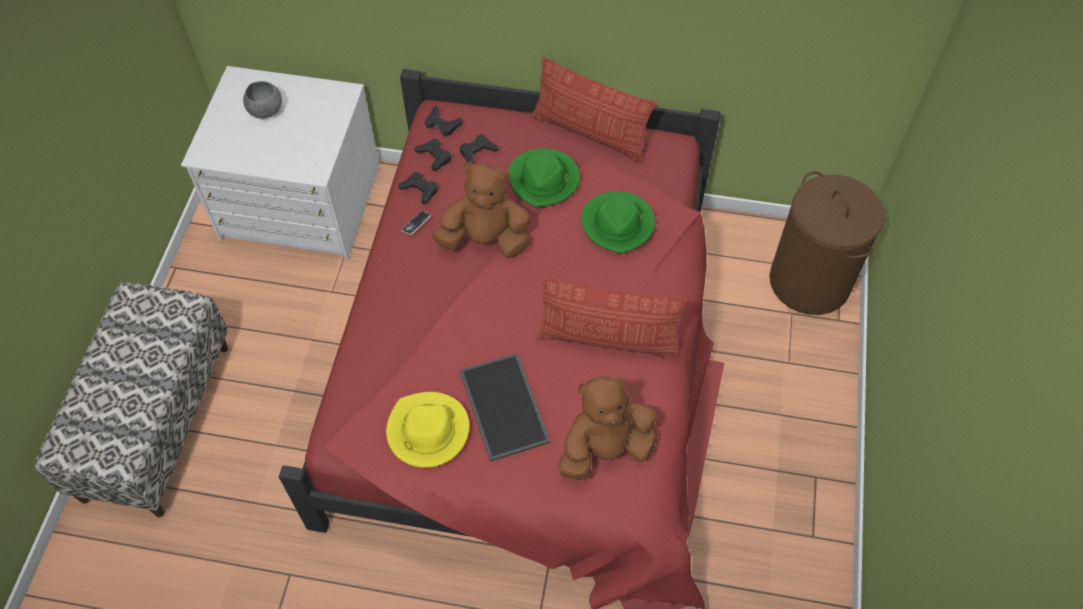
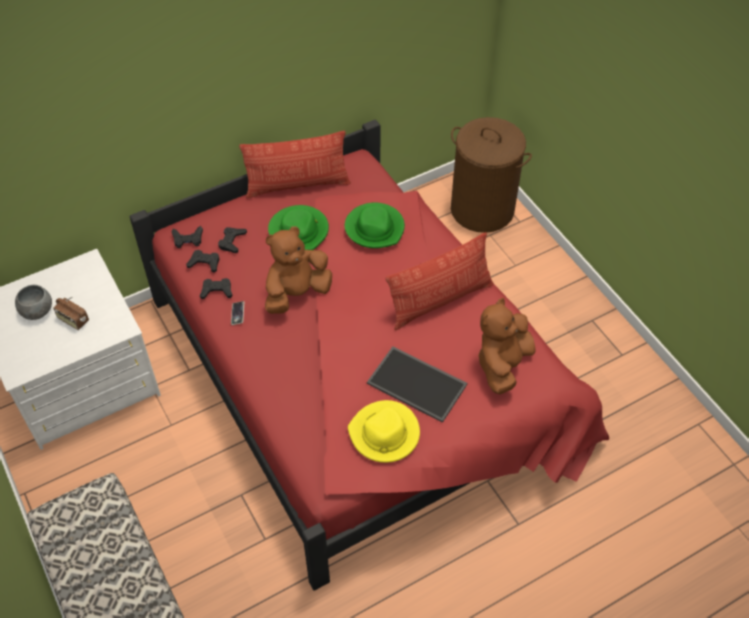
camera: 40 degrees left, 5 degrees down
none -> radio [53,297,89,330]

